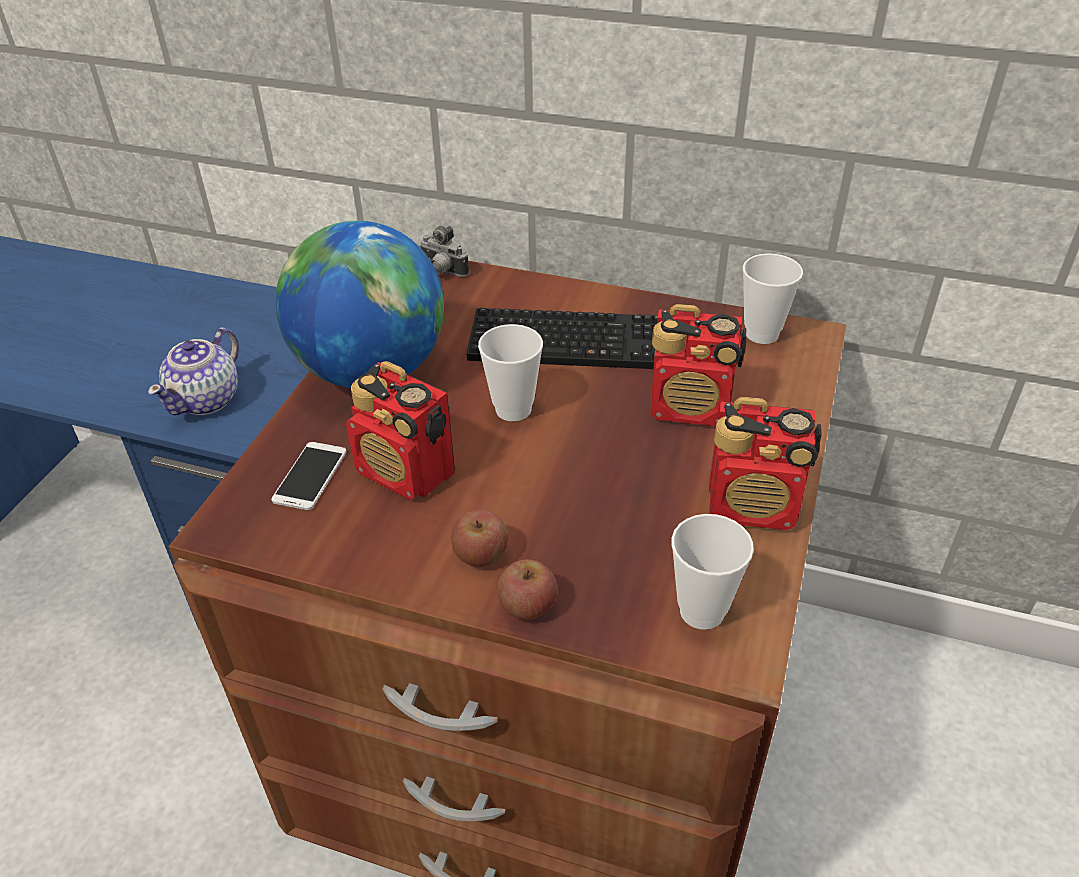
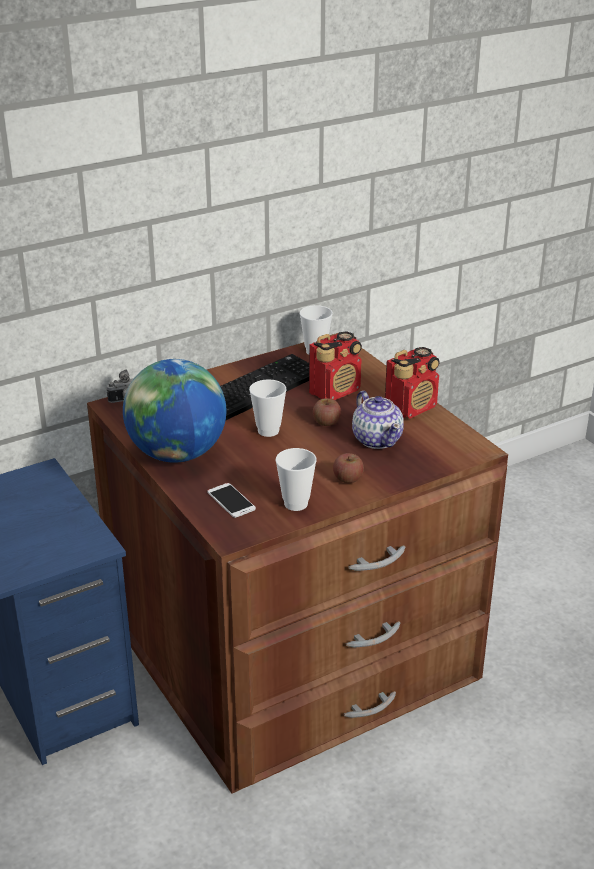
camera: 50 degrees left, 10 degrees down
teapot [148,327,239,415] -> teapot moved to [352,391,404,449]
radio [346,361,455,500] -> none
apple [497,559,557,620] -> apple moved to [313,398,341,426]
cup [671,514,754,630] -> cup moved to [276,448,317,511]

